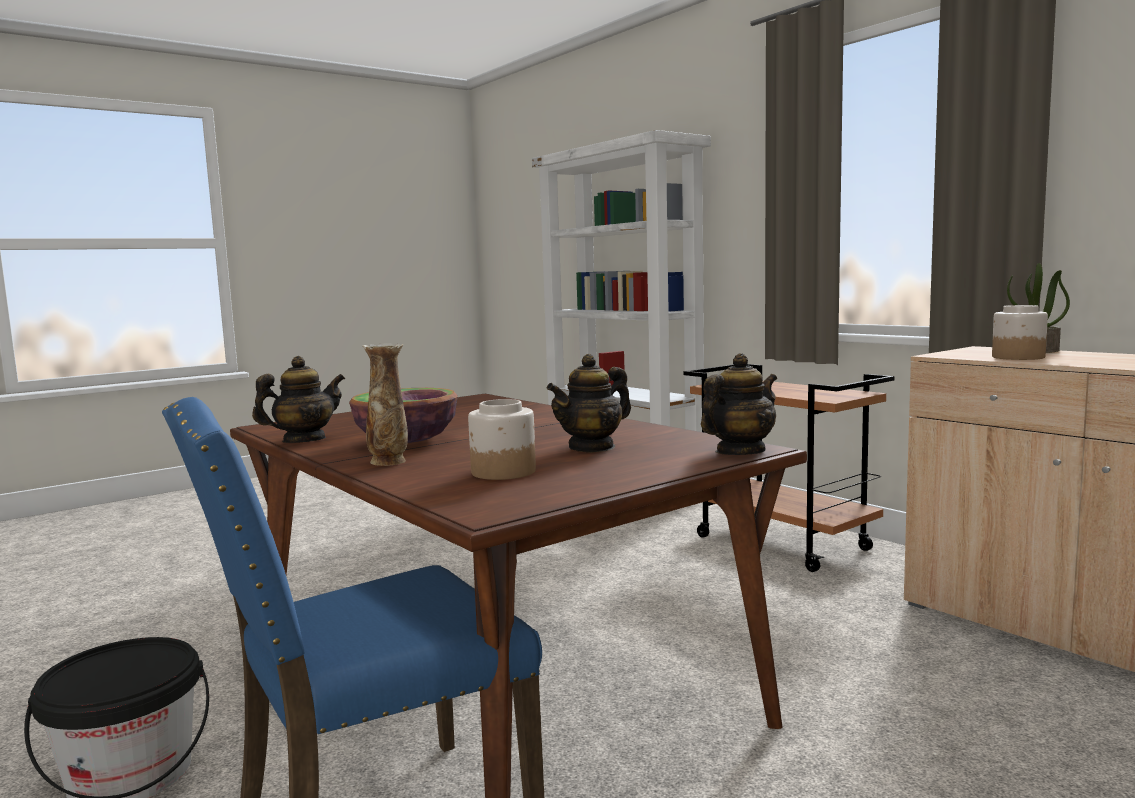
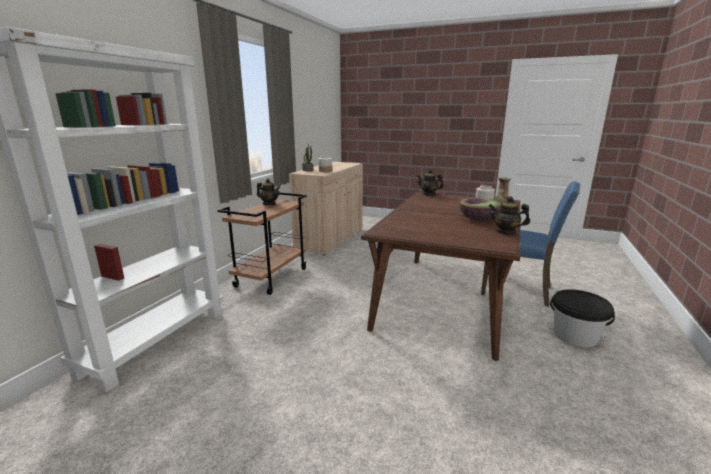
camera: 120 degrees left, 10 degrees up
teapot [547,354,631,453] -> teapot moved to [257,179,280,205]

